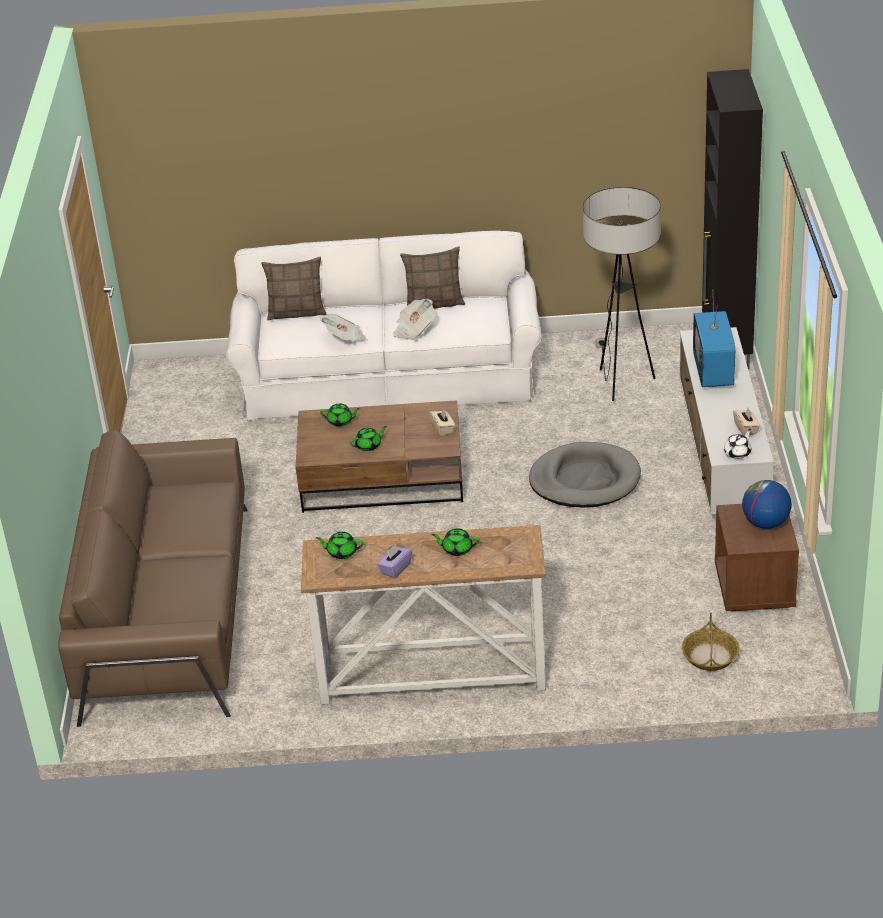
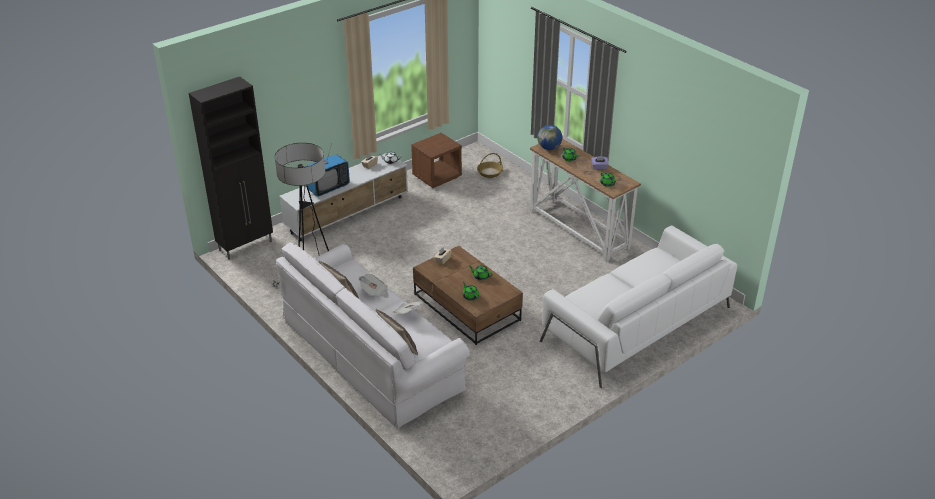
camera: 130 degrees left, 0 degrees up
brown sofa [58,430,248,727] -> white sofa [540,225,737,388]
grey dog bed [529,442,641,507] -> none
globe [742,480,792,529] -> globe moved to [537,125,562,150]

